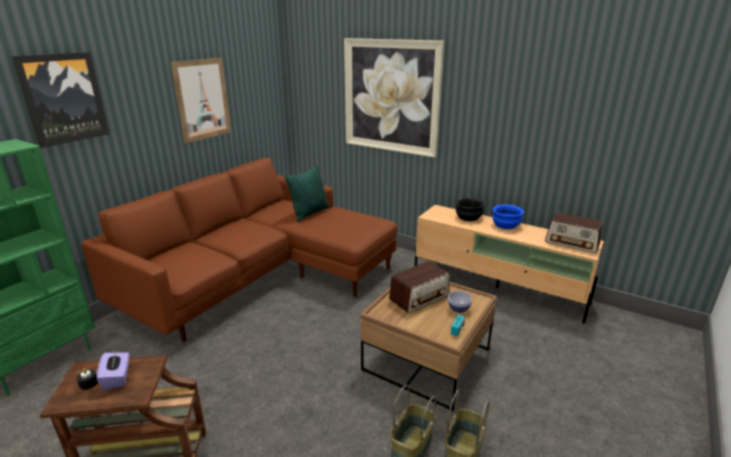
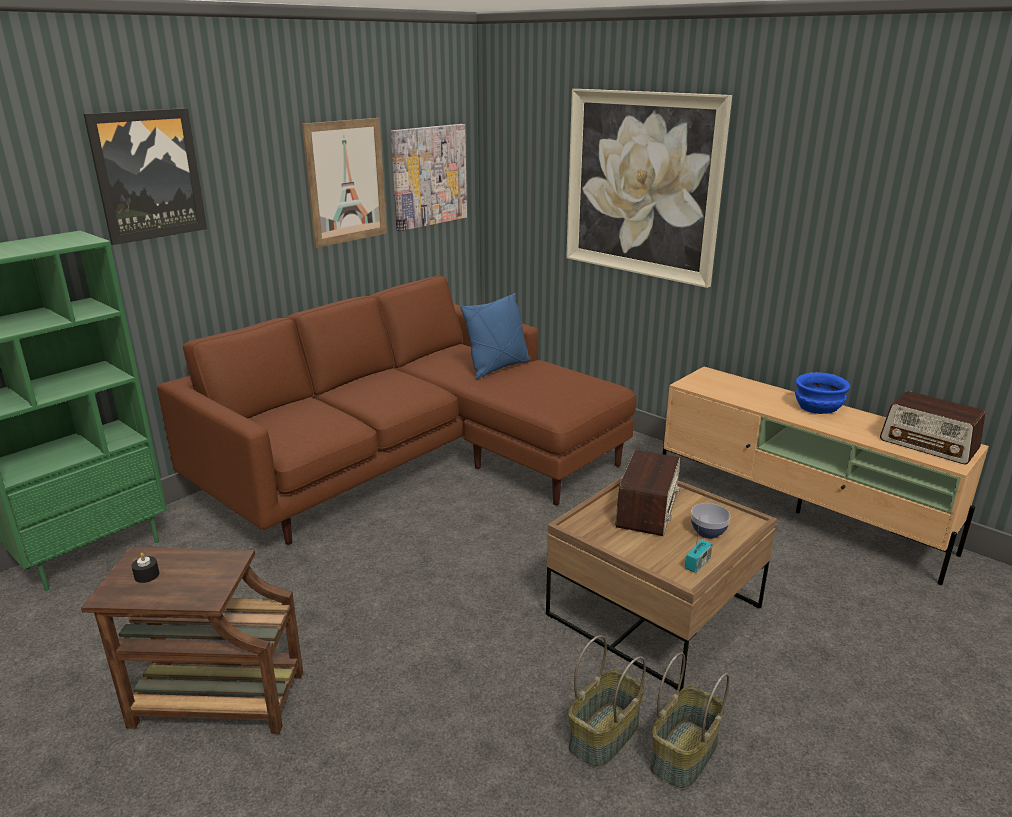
camera: 10 degrees right, 0 degrees up
purple tissue box [97,350,129,390] -> none
green pillow [285,166,329,222] -> blue pillow [460,293,530,379]
radio [389,261,449,313] -> radio turned 45 degrees counterclockwise [615,450,680,536]
black bowl [455,197,485,221] -> none
none -> picture [391,124,467,231]

